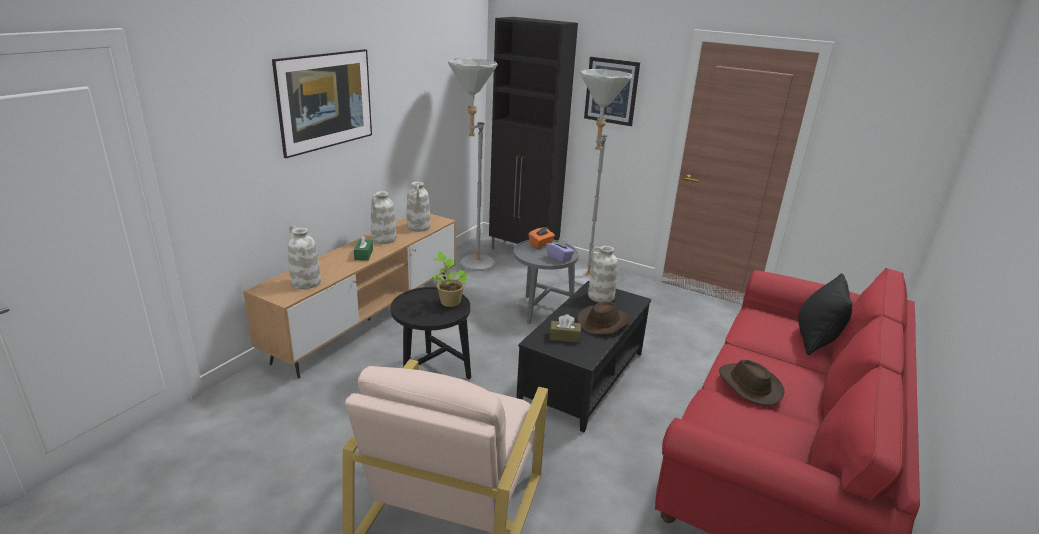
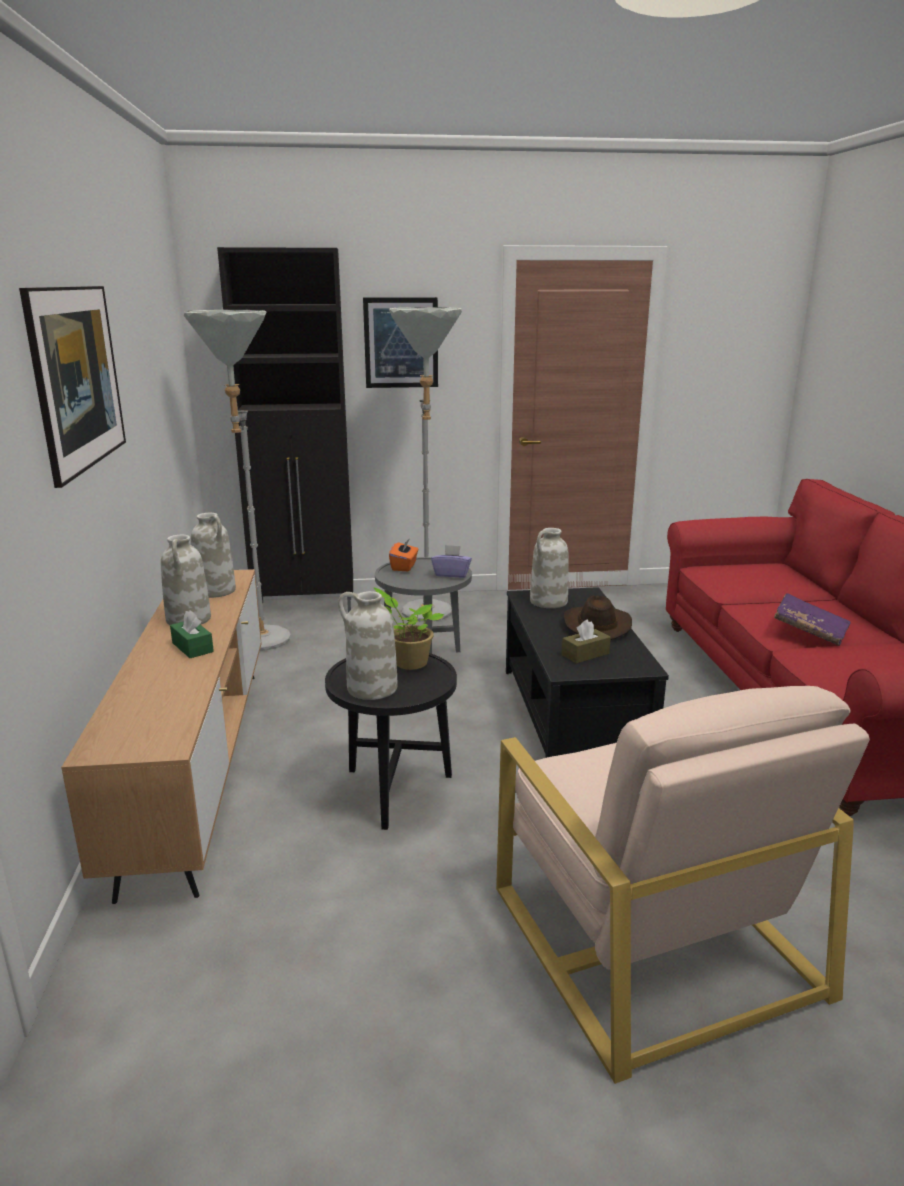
camera: 35 degrees left, 5 degrees down
white vase [288,225,321,289] -> white vase moved to [338,591,398,700]
brown hat [719,360,784,406] -> purple book [774,593,851,646]
black pillow [798,274,853,355] -> none

